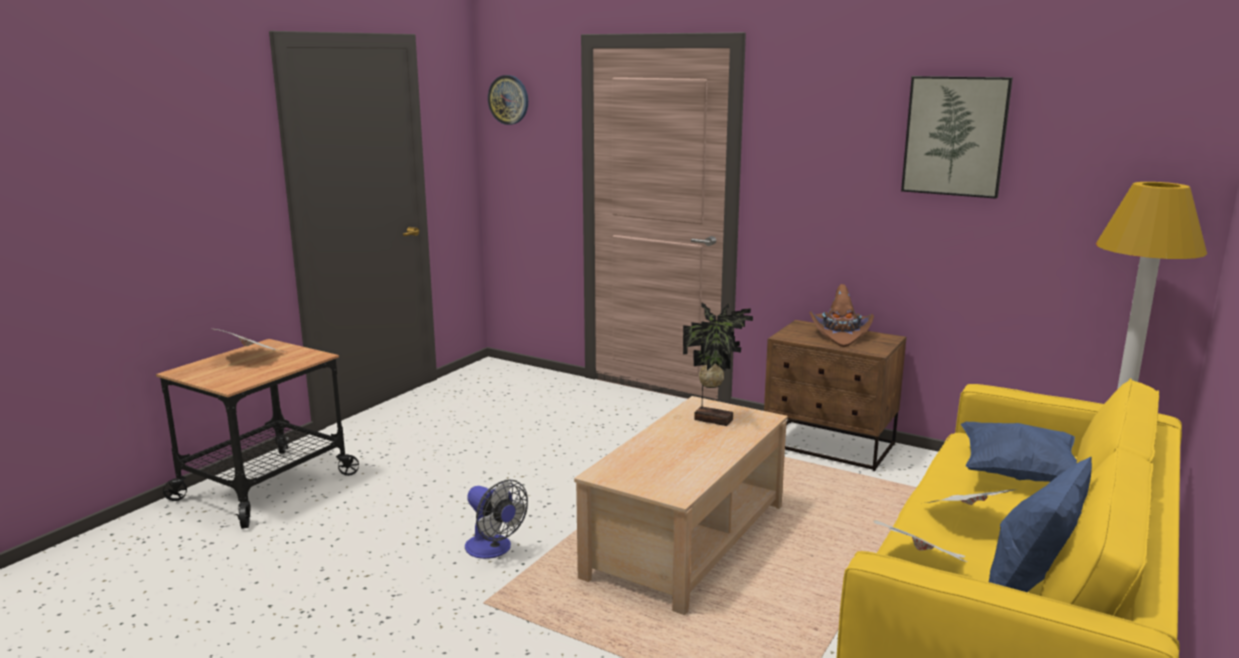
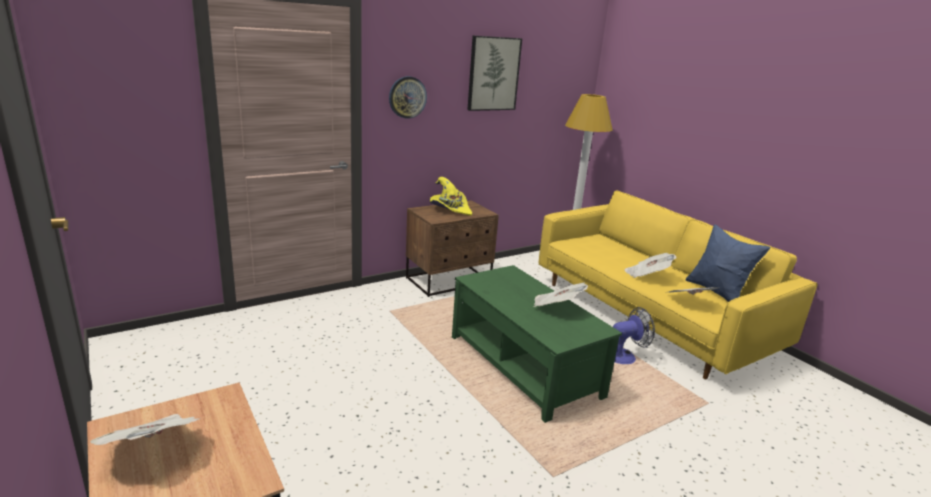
camera: 65 degrees left, 5 degrees up
fan [465,479,528,559] -> fan moved to [613,307,655,364]
wall clock [488,75,528,125] -> wall clock moved to [389,76,427,119]
beige coffee table [574,396,788,615] -> green coffee table [452,265,622,423]
potted plant [683,303,753,426] -> none
brown hat [809,284,874,347] -> yellow hat [430,177,472,216]
blue pillow [961,422,1077,482] -> none
none -> newspaper [533,283,588,307]

